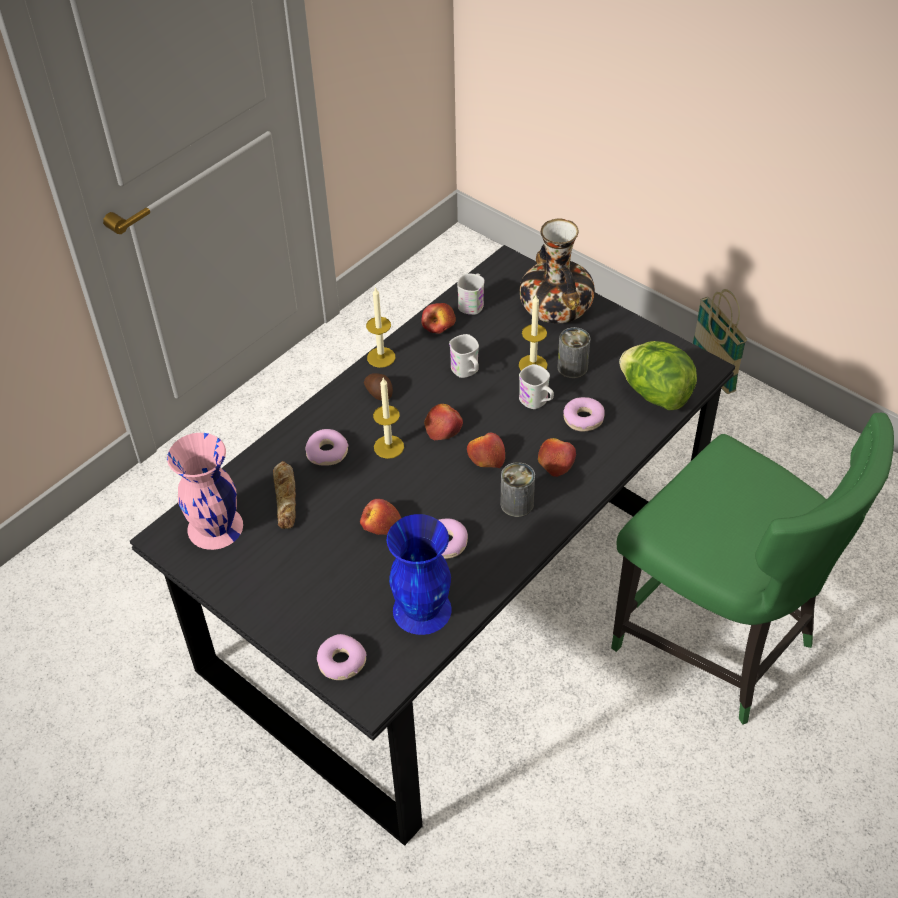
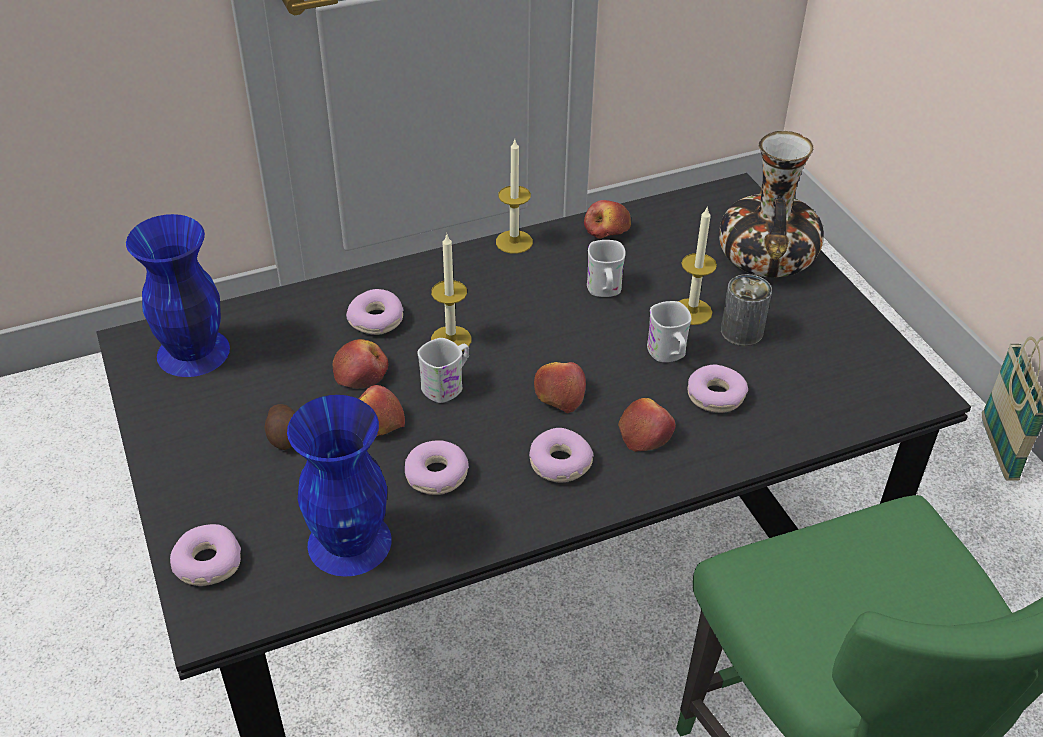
camera: 25 degrees right, 5 degrees down
pink vase [167,433,243,550] -> blue vase [126,214,230,377]
bread [273,461,296,529] -> none
potato [364,373,393,400] -> potato moved to [265,404,295,450]
apple [424,404,463,440] -> apple moved to [332,339,388,388]
white mug [457,273,484,315] -> white mug moved to [417,338,469,403]
can [500,462,535,517] -> donut [529,428,594,482]
lettuce [619,341,697,410] -> none

